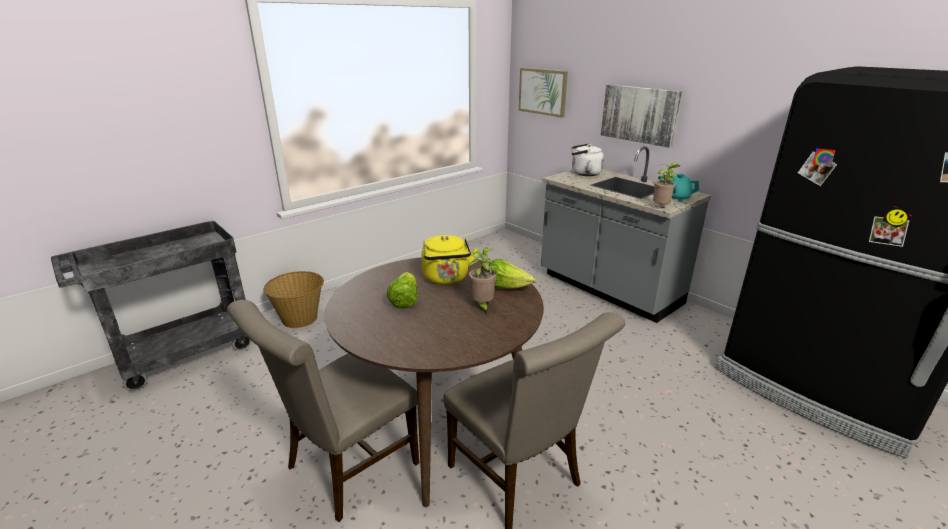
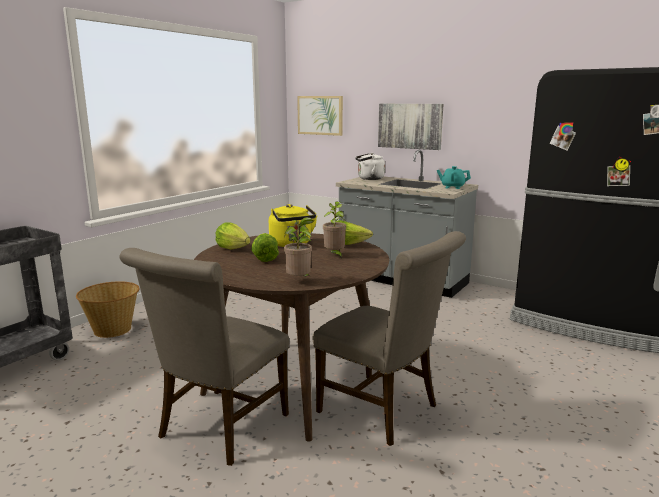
camera: 15 degrees left, 10 degrees down
potted plant [653,163,681,205] -> potted plant moved to [284,217,314,277]
none -> lettuce [215,222,251,250]

